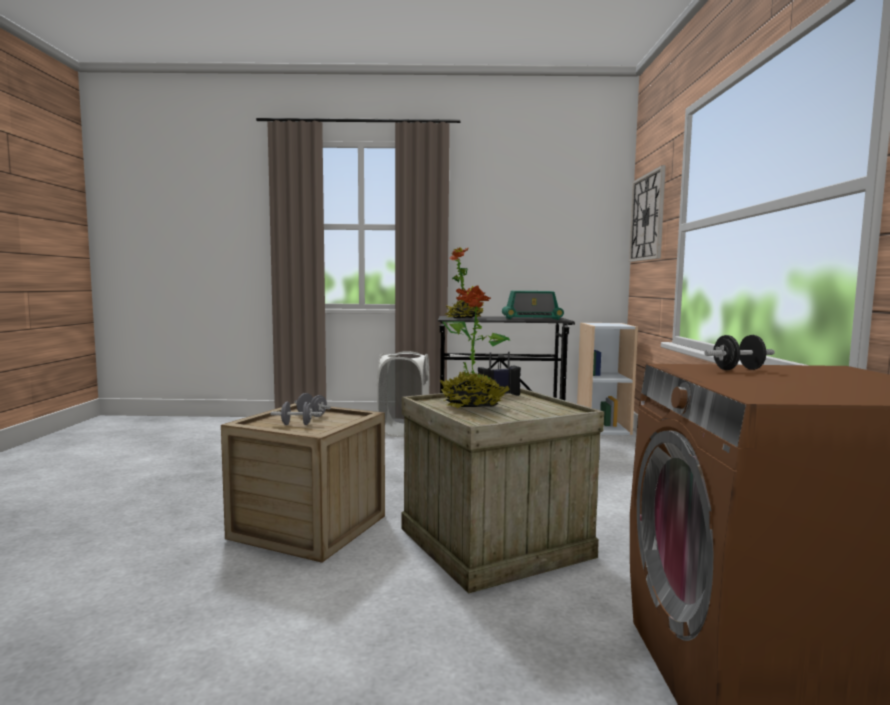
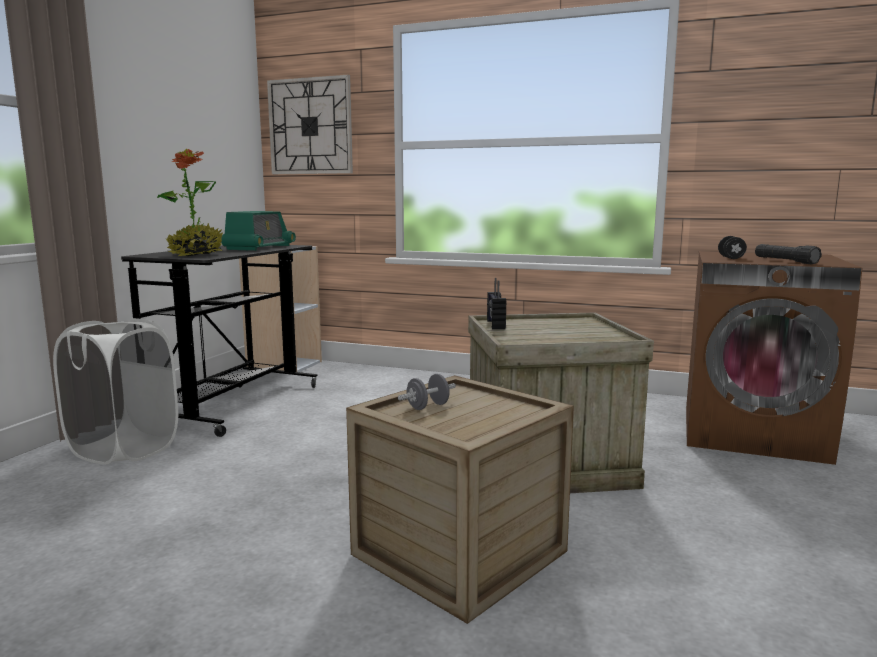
camera: 70 degrees left, 5 degrees up
grey dumbbell [270,402,322,425] -> none
potted plant [440,285,510,408] -> none
none -> black flashlight [755,244,822,264]

